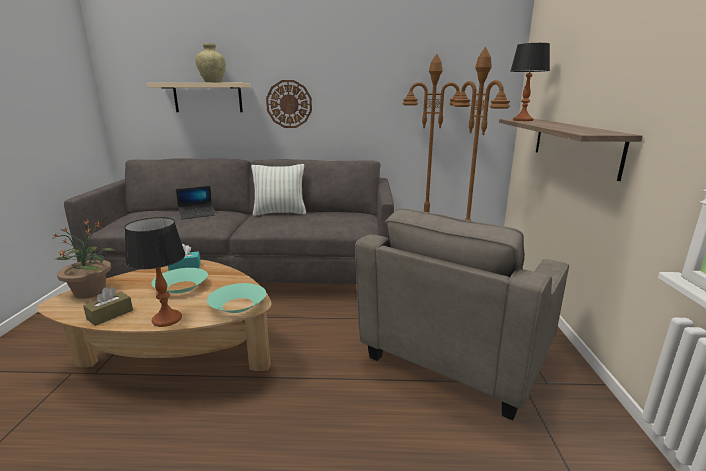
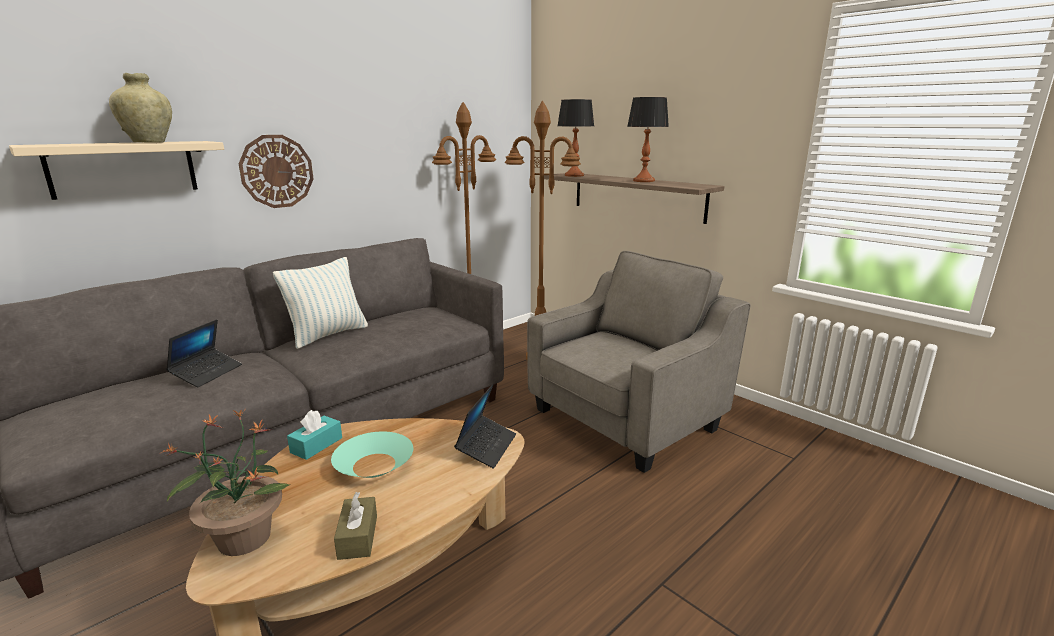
camera: 45 degrees left, 0 degrees up
table lamp [125,217,186,327] -> table lamp moved to [627,97,669,182]
turquoise bowl [207,283,266,313] -> laptop [454,384,516,469]
grey armchair [355,208,569,421] -> grey armchair turned 120 degrees counterclockwise [527,251,751,473]

